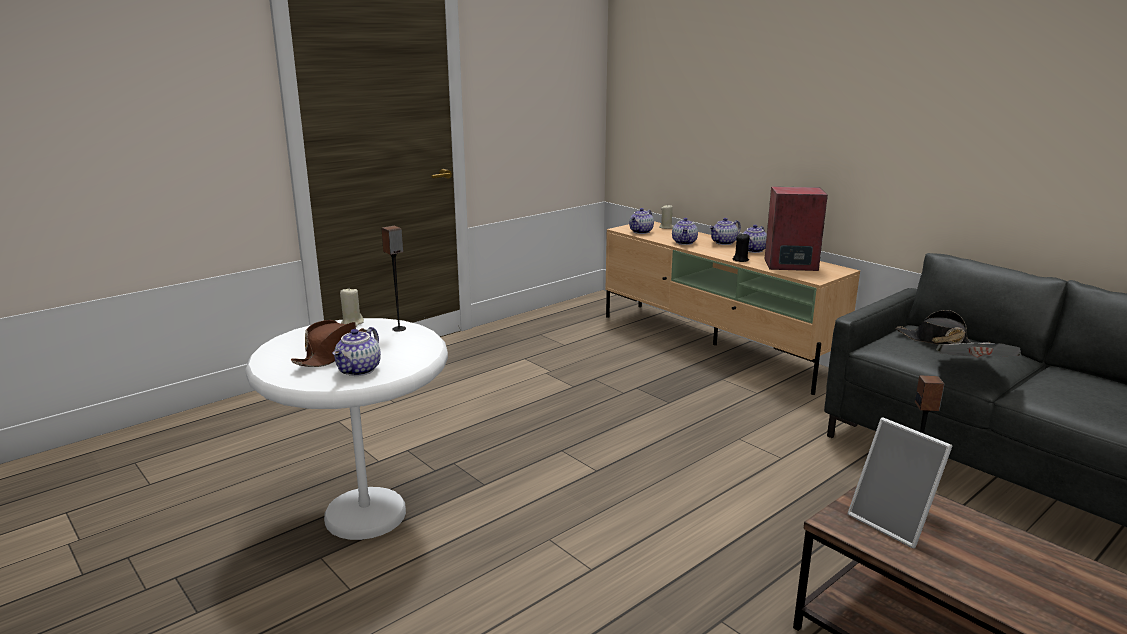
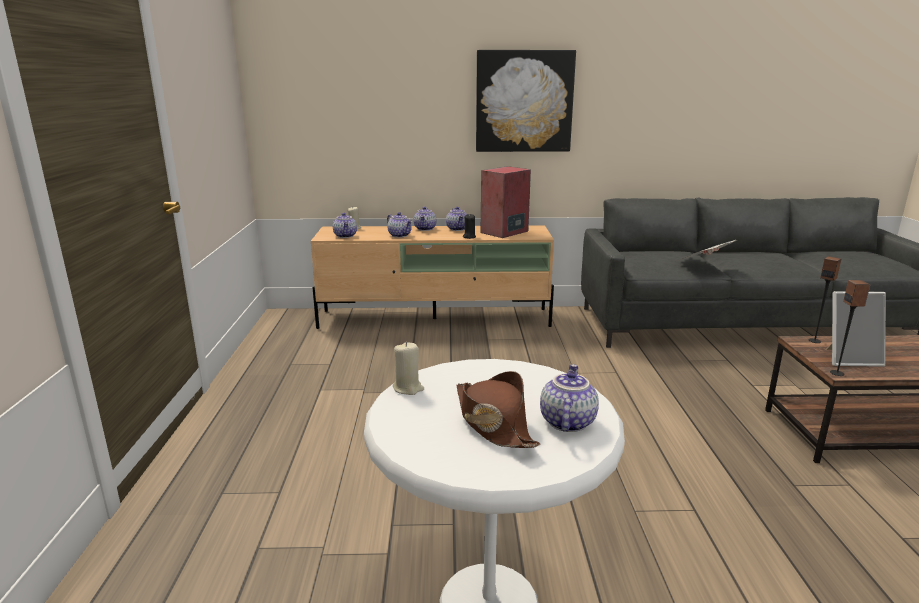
camera: 50 degrees left, 0 degrees up
teapot [333,327,381,376] -> teapot turned 135 degrees counterclockwise [540,364,599,432]
speaker [381,226,406,332] -> speaker moved to [830,280,870,376]
black hat [896,310,991,345] -> none
none -> picture [476,50,576,152]

